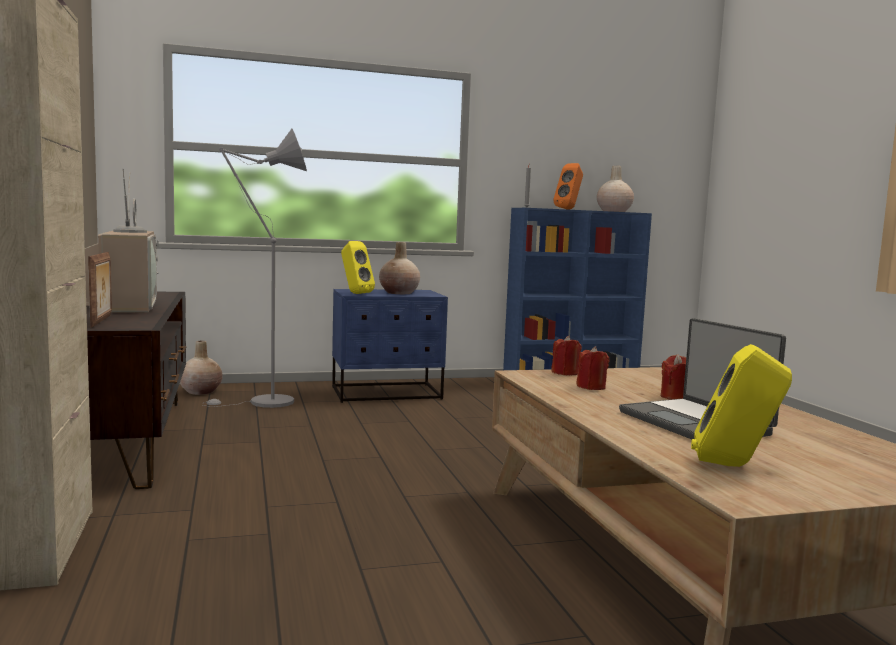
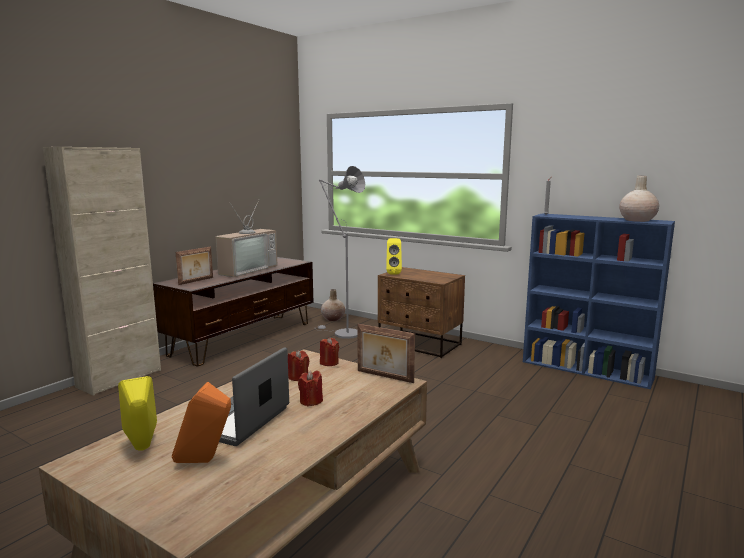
camera: 50 degrees right, 5 degrees up
blue nightstand [332,289,448,403] -> brown nightstand [378,267,465,358]
beige vase [379,242,420,294] -> none
orange speaker [553,163,583,210] -> orange speaker moved to [172,382,231,463]
none -> picture frame [357,324,415,383]

